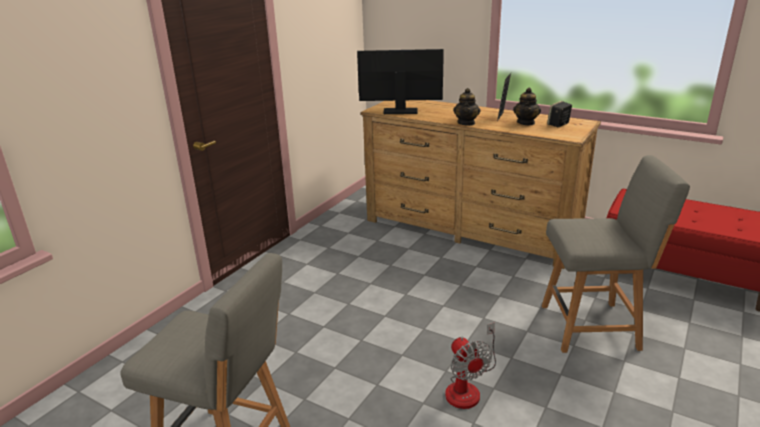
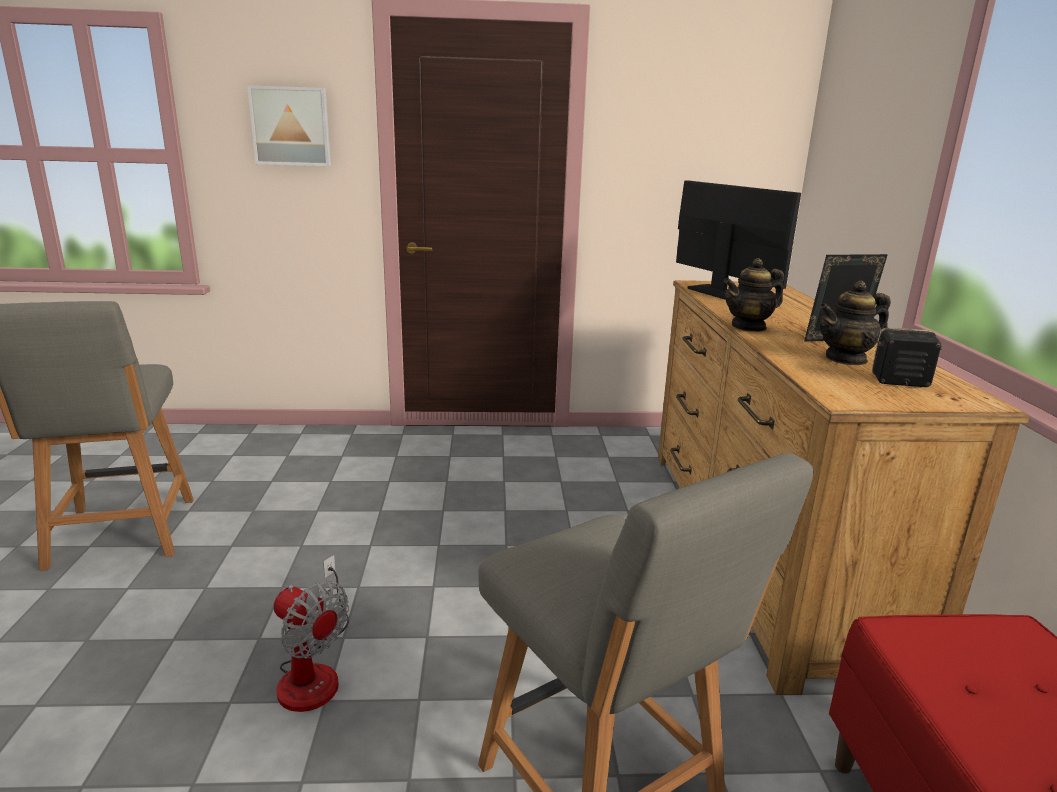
camera: 55 degrees right, 5 degrees down
fan [445,323,496,409] -> fan turned 90 degrees counterclockwise [274,555,349,712]
none -> picture [247,85,331,166]

